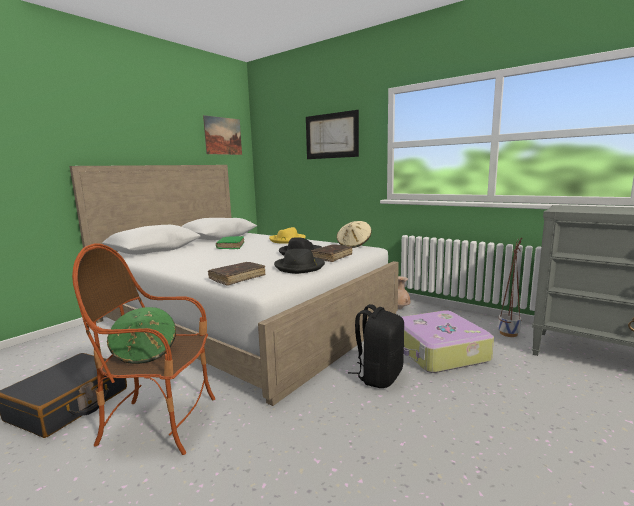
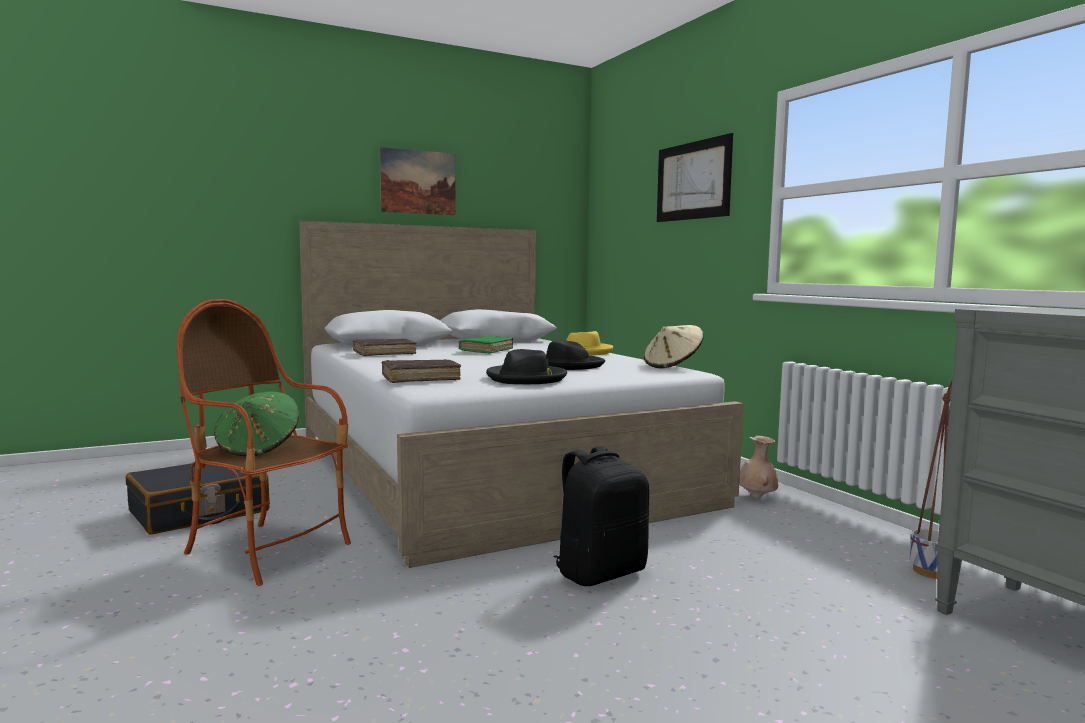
camera: 25 degrees right, 5 degrees down
picture [203,115,242,155] -> picture moved to [380,147,456,215]
brown book [311,244,352,262] -> brown book moved to [353,339,417,356]
suitcase [402,310,494,373] -> none

